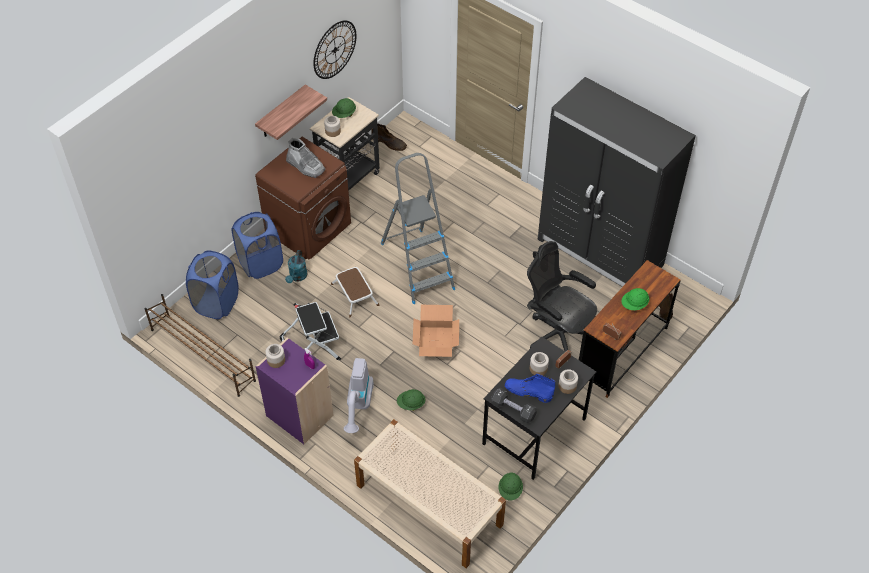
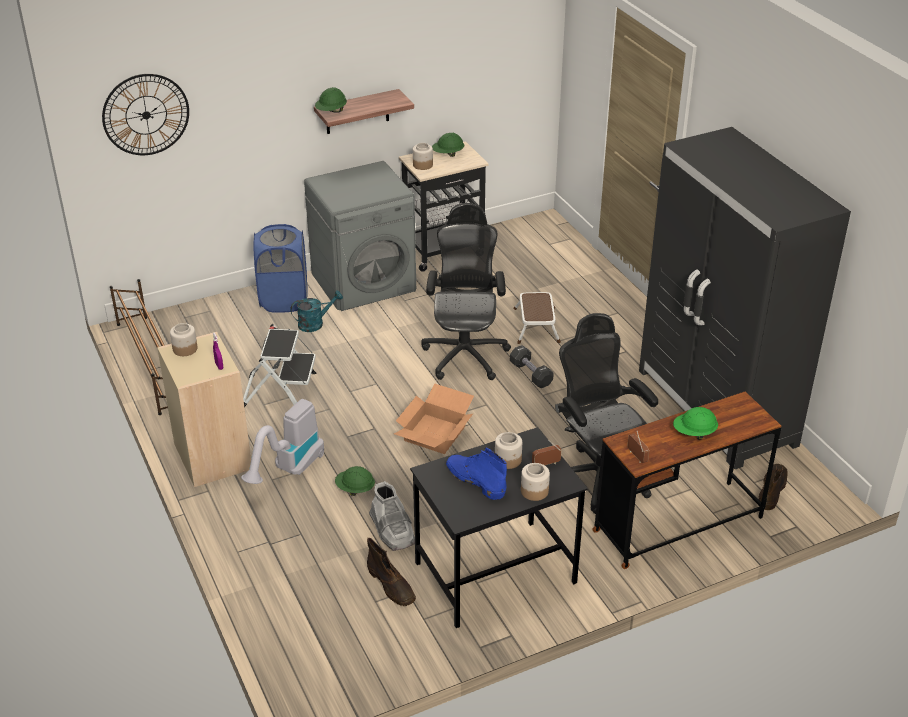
camera: 25 degrees right, 15 degrees down
blue laundry basket [186,251,238,319] -> none
brown washing machine [255,137,351,259] -> grey washing machine [304,161,416,311]
purple bookcase [256,337,334,444] -> beige bookcase [157,332,251,487]
turquoise watering can [285,250,308,283] -> turquoise watering can turned 150 degrees counterclockwise [290,290,343,332]
grey boot [286,138,326,178] -> grey boot moved to [369,481,415,551]
wall clock [313,20,357,79] -> wall clock moved to [102,74,189,155]
brown step ladder [331,267,379,318] -> brown step ladder moved to [513,292,561,344]
beige bench [354,419,506,568] -> none
brown boot [371,123,407,151] -> brown boot moved to [367,538,416,606]
grey step ladder [381,153,455,304] -> office chair [421,203,511,380]
black dumbbell [491,388,537,423] -> black dumbbell moved to [510,345,554,388]
green hard hat [499,473,523,500] -> green hard hat moved to [315,87,347,113]

